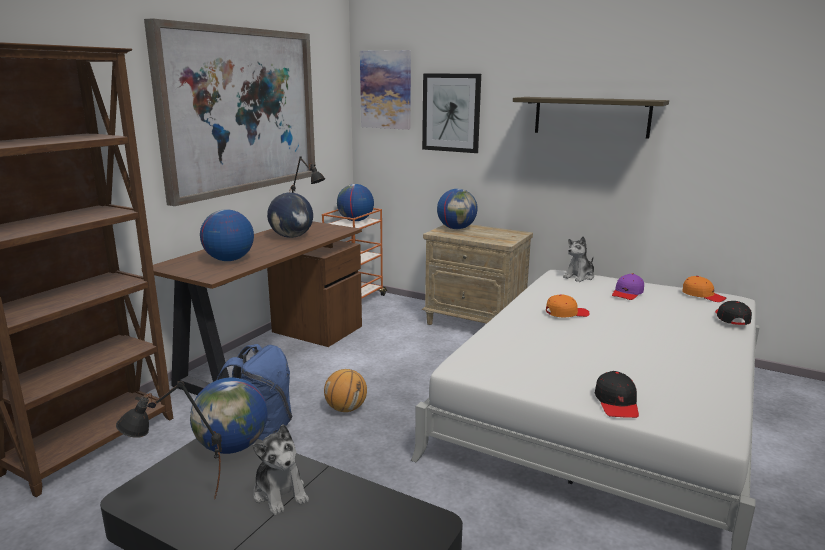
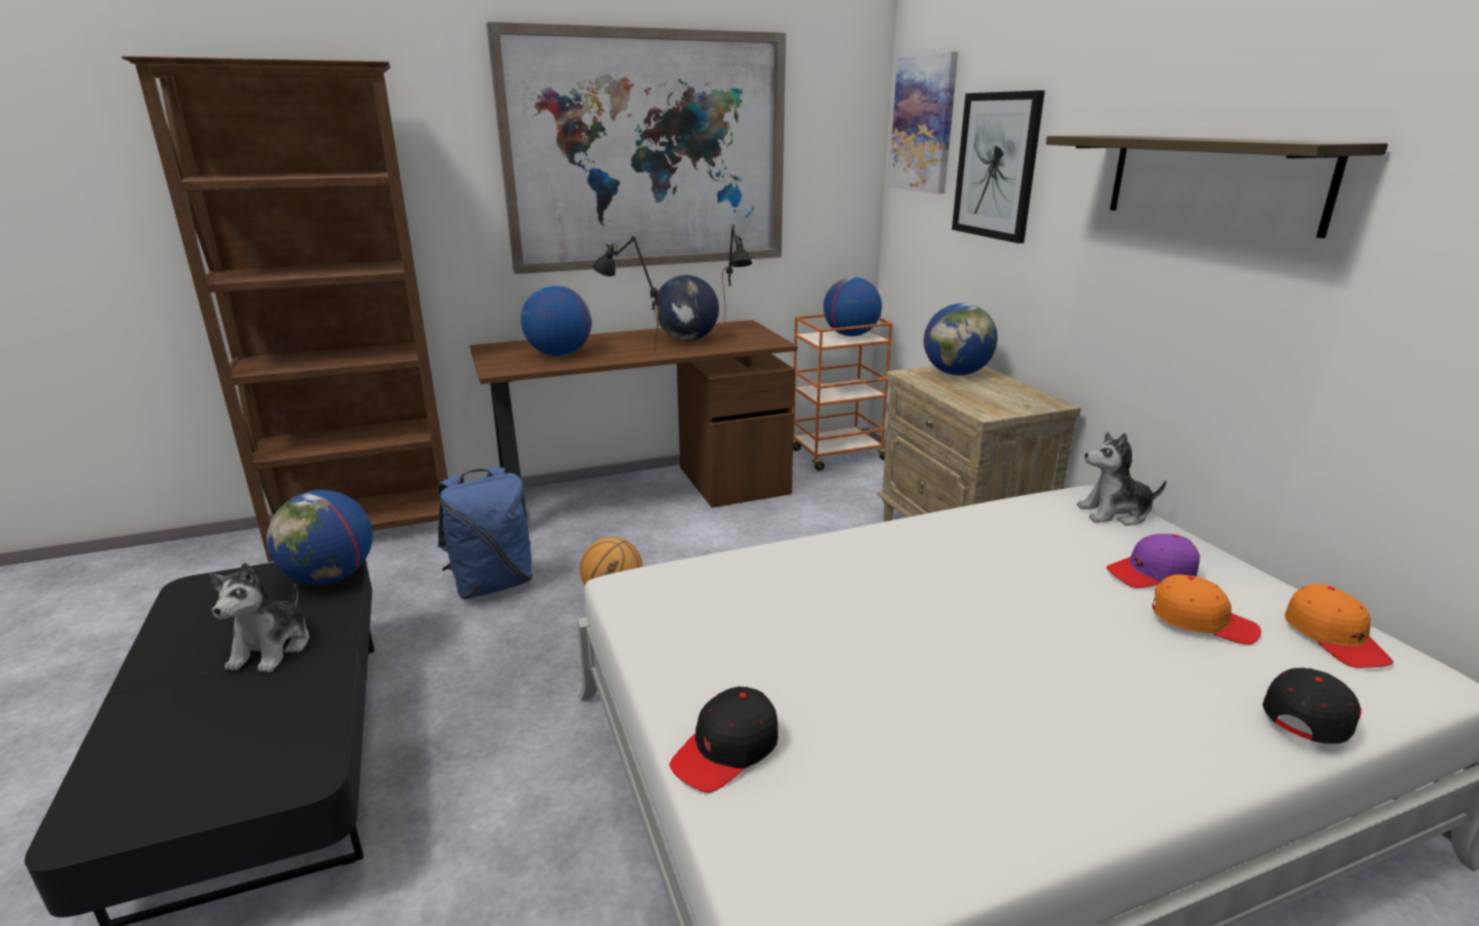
camera: 40 degrees right, 5 degrees up
black table lamp [116,381,222,499] -> black table lamp moved to [592,236,659,351]
orange cap [546,294,590,317] -> orange cap moved to [1152,574,1261,645]

